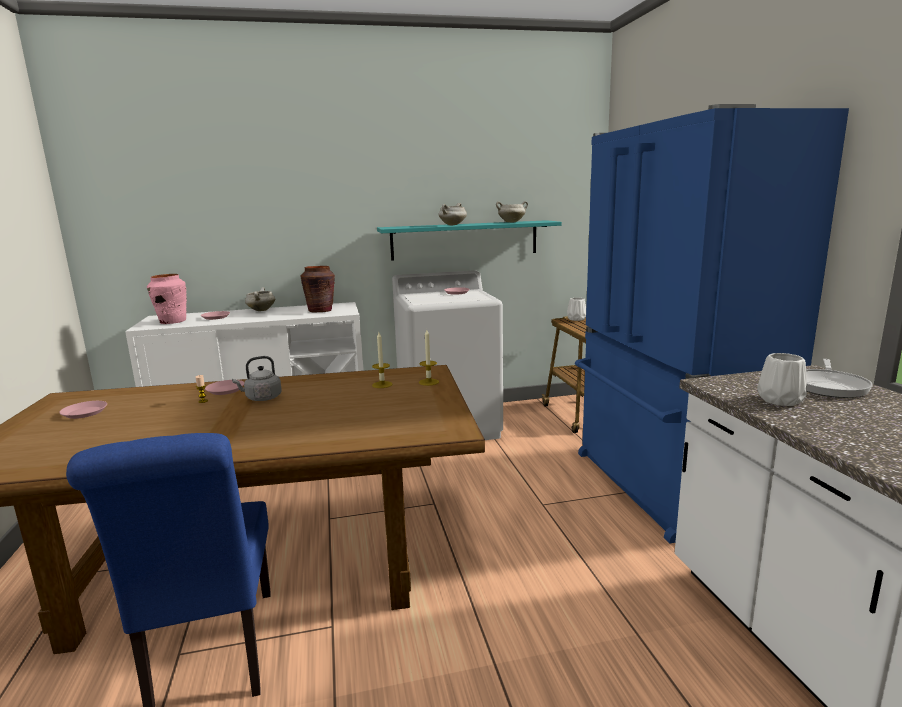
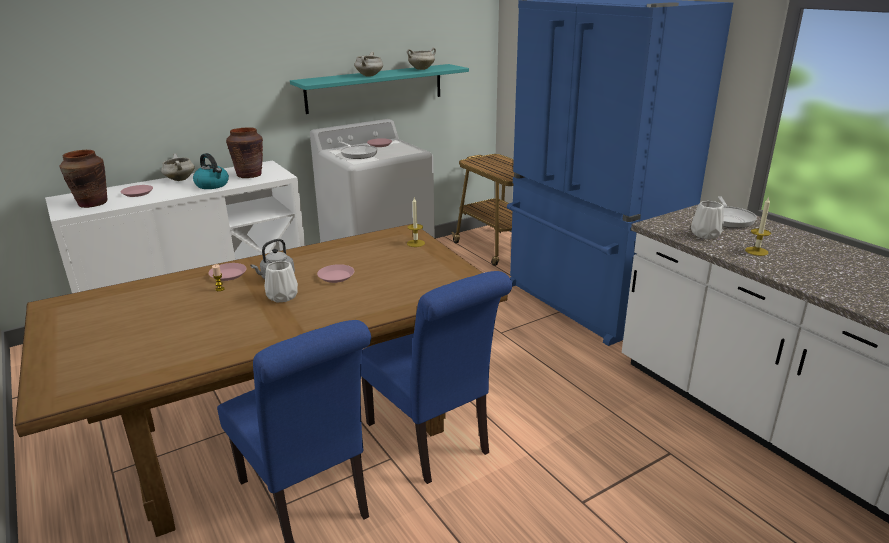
camera: 20 degrees left, 10 degrees up
pink plate [59,401,107,419] -> pink plate moved to [317,264,354,283]
pink vase [147,274,187,324] -> brown vase [59,150,108,208]
candle [372,332,392,388] -> candle moved to [745,197,771,256]
white vase [567,298,586,321] -> white vase moved to [265,261,298,302]
none -> kettle [193,153,229,189]
none -> frying pan [339,141,378,159]
none -> blue chair [361,271,512,484]

